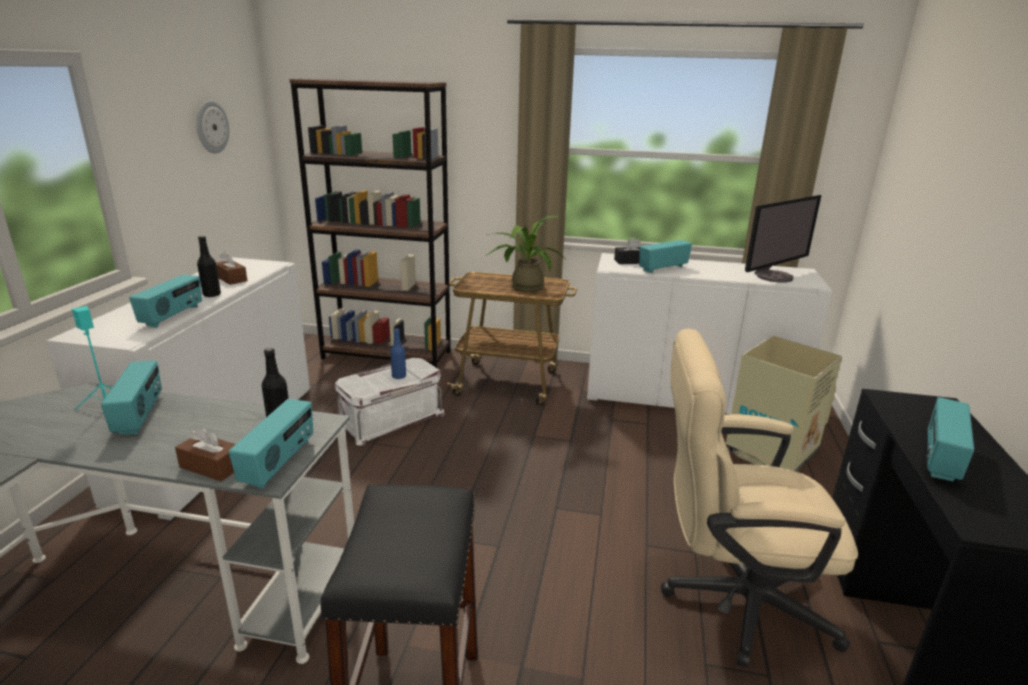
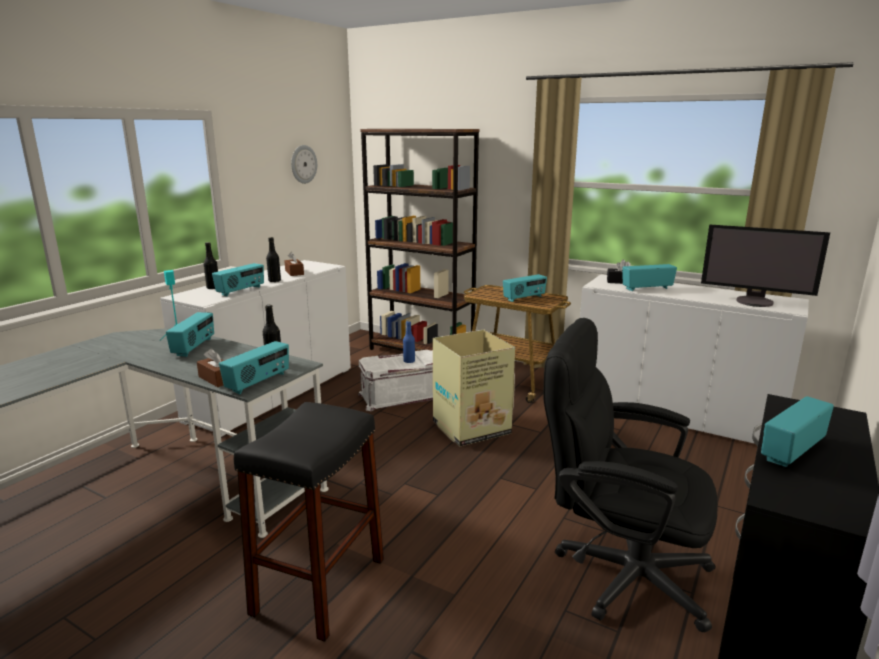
camera: 20 degrees right, 5 degrees down
potted plant [486,216,567,292] -> radio [503,274,547,302]
beige office chair [661,329,858,668] -> black office chair [543,318,718,633]
cardboard box [726,336,843,472] -> cardboard box moved to [433,330,515,446]
monitor [745,195,821,283] -> monitor turned 45 degrees clockwise [701,224,830,307]
none -> black bottle [203,242,218,290]

